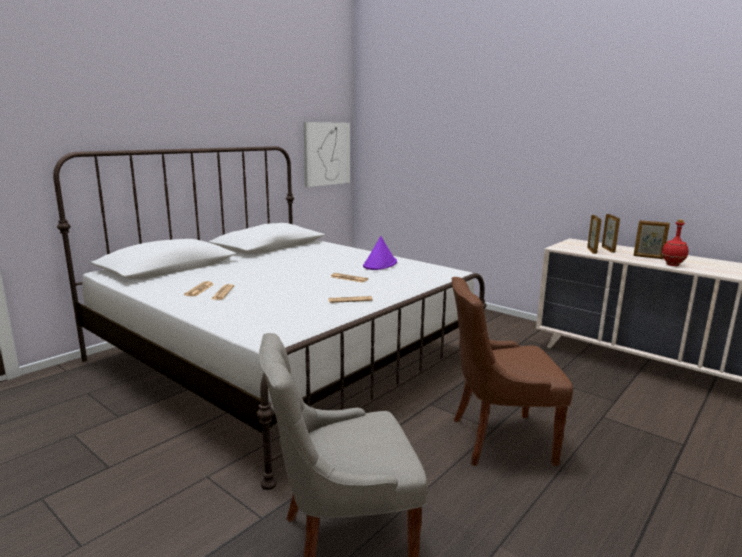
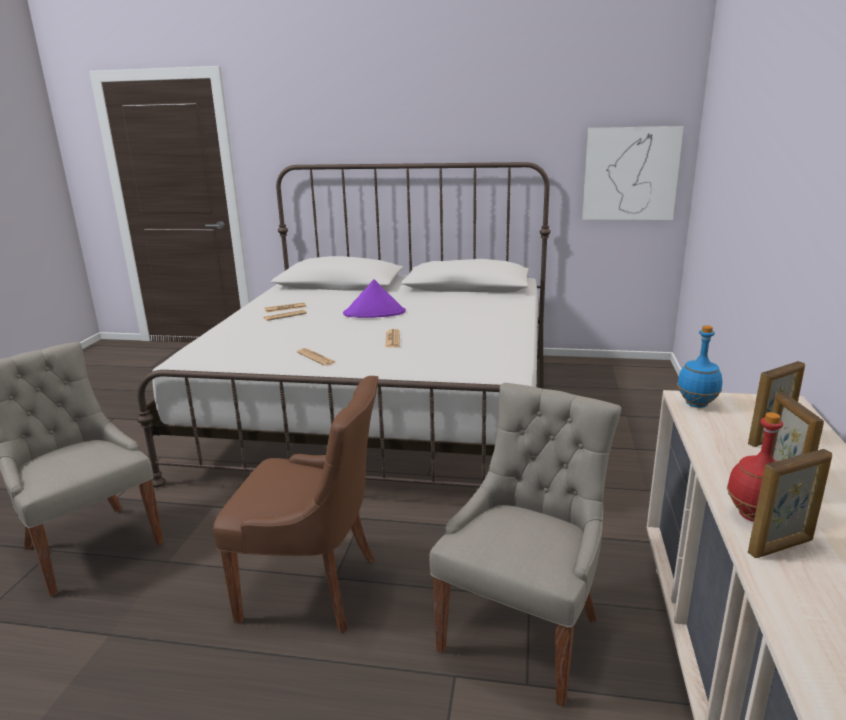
camera: 60 degrees right, 5 degrees up
purple hat [363,236,397,270] -> purple hat moved to [343,279,406,318]
brown chair [452,277,573,466] -> brown chair turned 135 degrees clockwise [213,376,379,633]
picture frame [587,215,602,254] -> picture frame moved to [748,449,832,558]
none -> grey chair [429,383,622,707]
none -> blue bottle [677,325,722,408]

